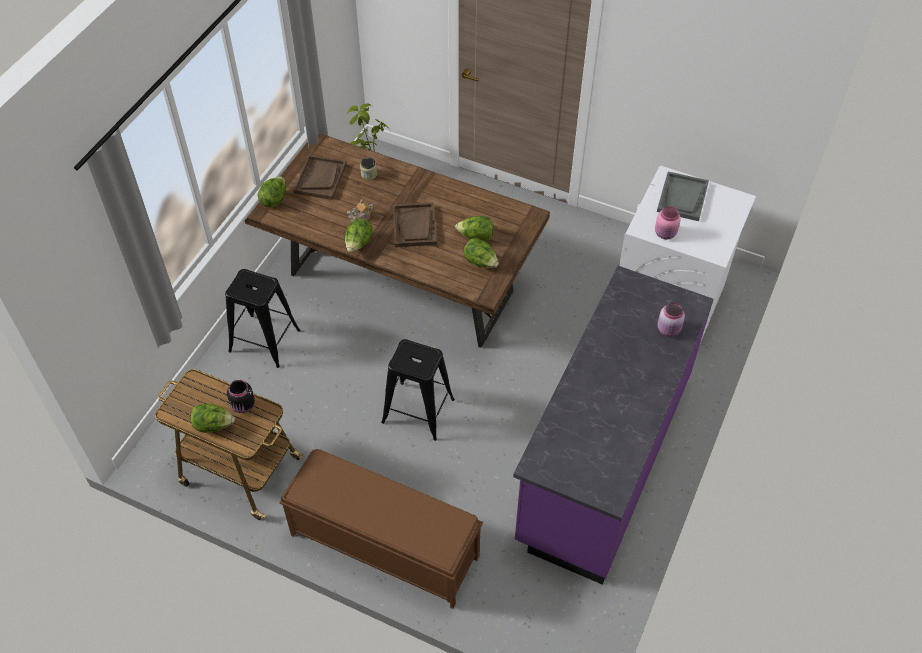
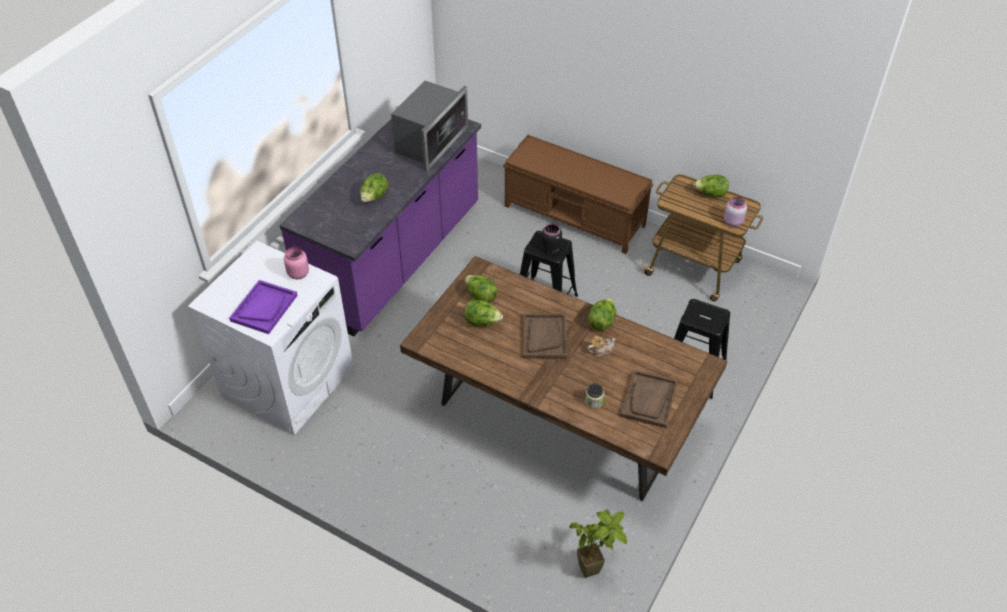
camera: 175 degrees left, 5 degrees down
black jar [227,380,255,413] -> black jar moved to [541,223,562,253]
lettuce [258,176,286,208] -> lettuce moved to [360,173,388,202]
grey tray [657,172,709,221] -> purple tray [229,280,298,334]
pink jar [657,303,685,337] -> pink jar moved to [724,197,747,227]
none -> microwave [391,81,468,172]

